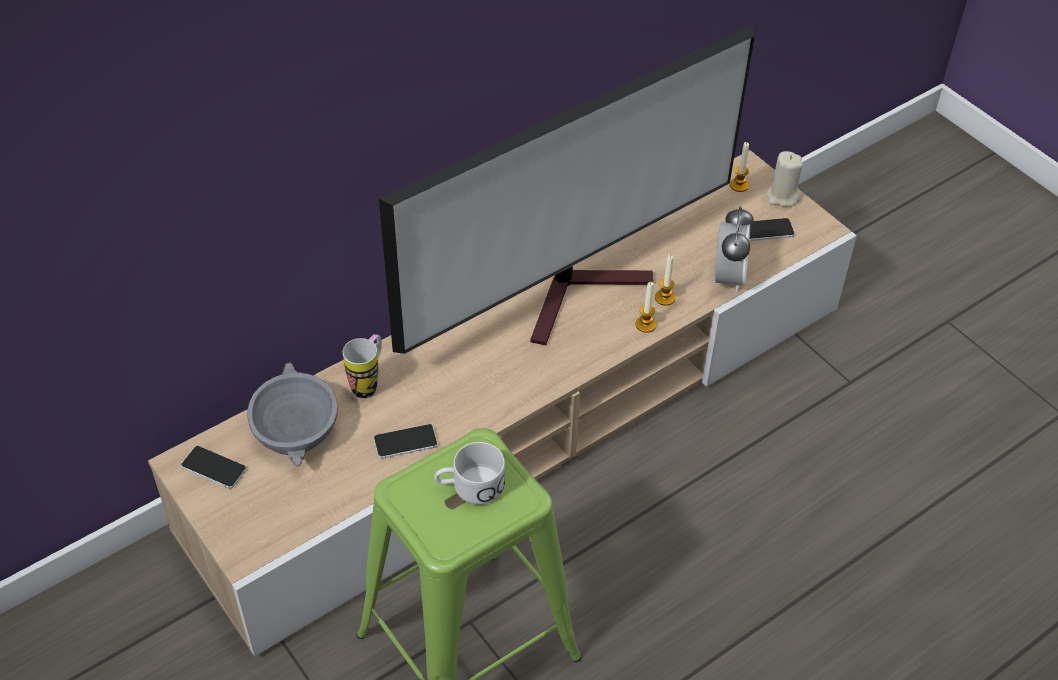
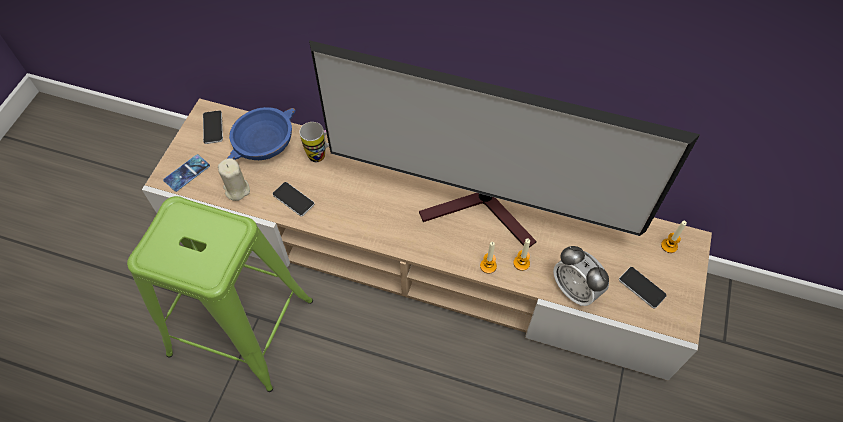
camera: 55 degrees right, 10 degrees up
grey bowl [247,362,338,467] -> blue bowl [227,107,295,160]
white mug [434,442,505,505] -> none
alarm clock [715,206,754,292] -> alarm clock turned 75 degrees clockwise [553,246,609,306]
beige candle [766,151,803,207] -> beige candle moved to [218,158,250,201]
none -> phone [163,154,210,192]

